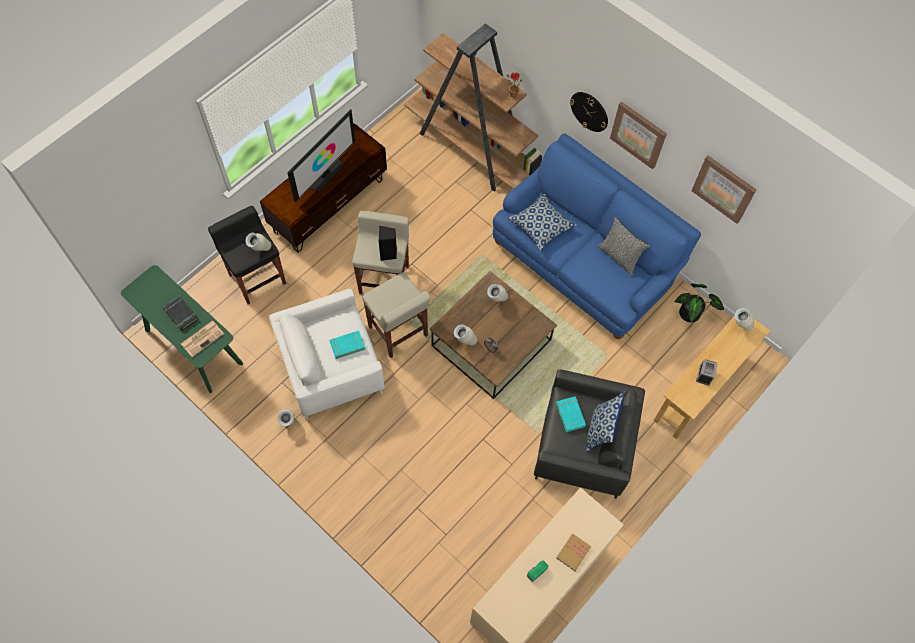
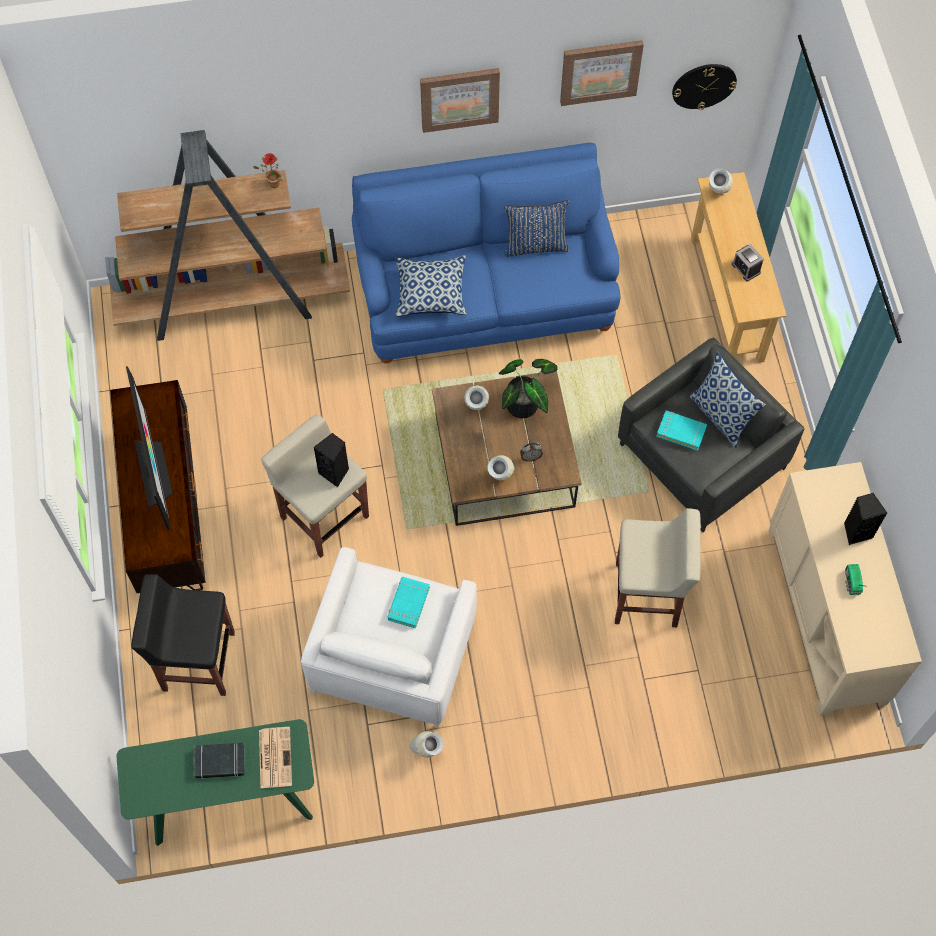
camera: 50 degrees left, 0 degrees up
vase [245,233,271,251] -> none
beige stool [362,272,431,358] -> beige stool moved to [615,508,701,627]
book [556,533,591,571] -> black speaker [844,493,887,545]
wall clock [570,92,608,132] -> wall clock moved to [672,64,737,110]
grey pillow [598,217,650,276] -> blue pillow [504,200,569,257]
potted plant [675,283,724,322] -> potted plant moved to [499,359,557,418]

